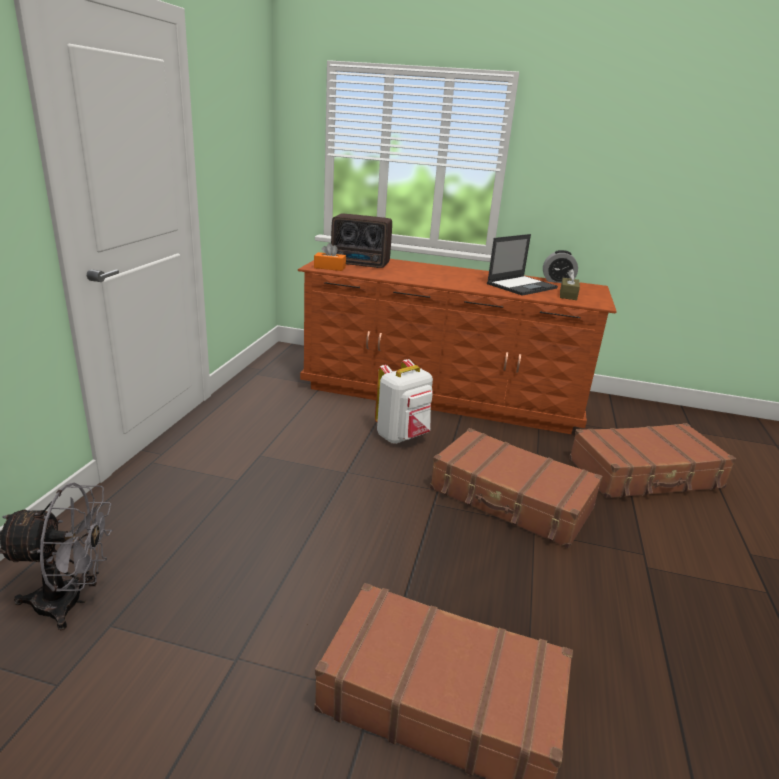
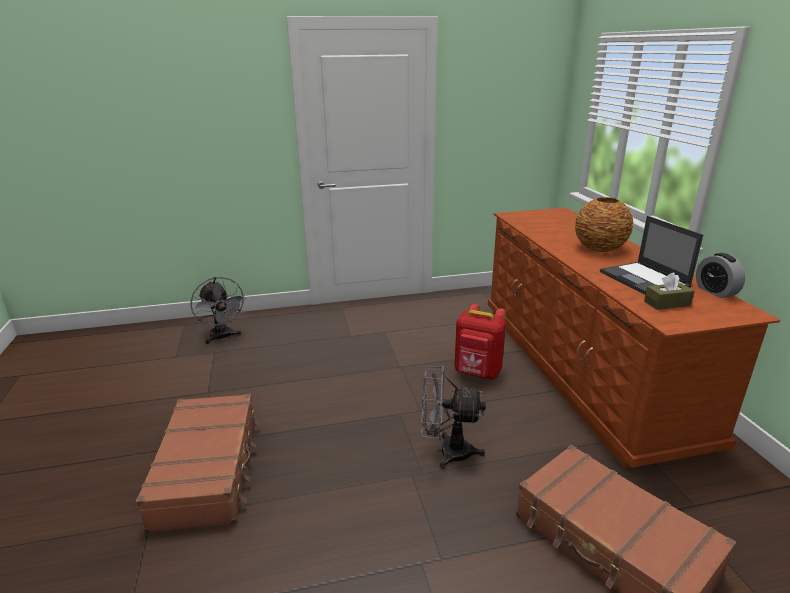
camera: 65 degrees right, 0 degrees up
orange tissue box [314,243,346,271] -> none
radio [331,214,392,268] -> none
white backpack [375,359,433,444] -> red backpack [454,304,506,379]
brown suitcase [430,428,603,548] -> grey fan [421,366,486,469]
laptop [487,234,558,296] -> laptop turned 45 degrees clockwise [600,216,703,295]
none -> vase [575,197,633,252]

